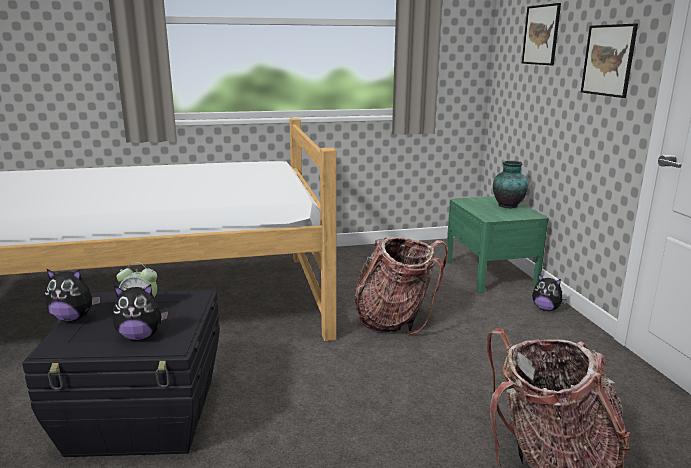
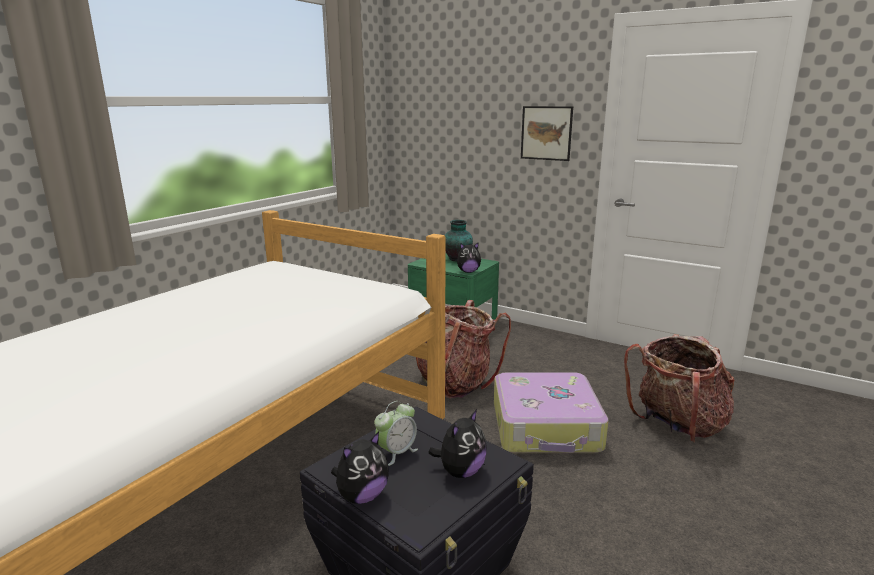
camera: 45 degrees left, 0 degrees up
picture [522,3,561,65] -> none
plush toy [532,274,567,311] -> plush toy moved to [457,243,481,273]
none -> suitcase [494,372,608,453]

